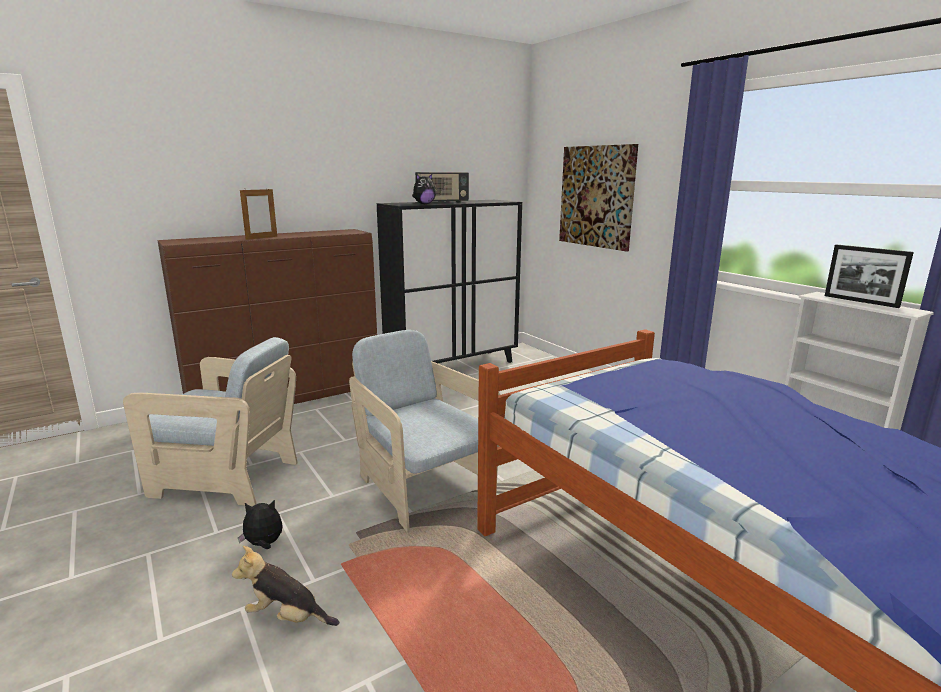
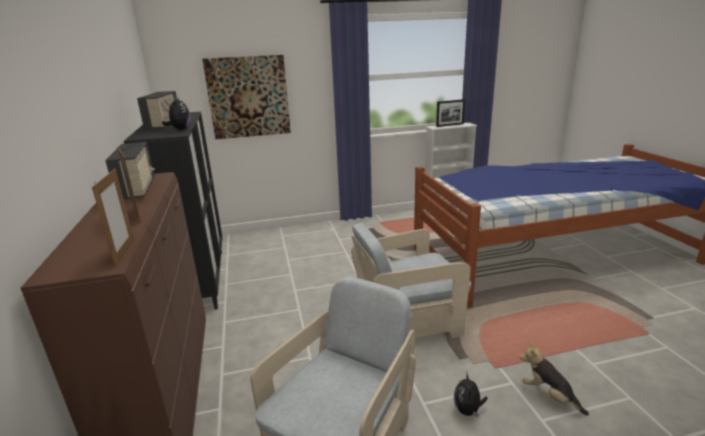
camera: 70 degrees left, 5 degrees up
plush toy [232,546,339,626] -> plush toy turned 105 degrees clockwise [520,342,589,416]
none -> picture frame [92,169,134,267]
none -> radio [105,142,155,199]

